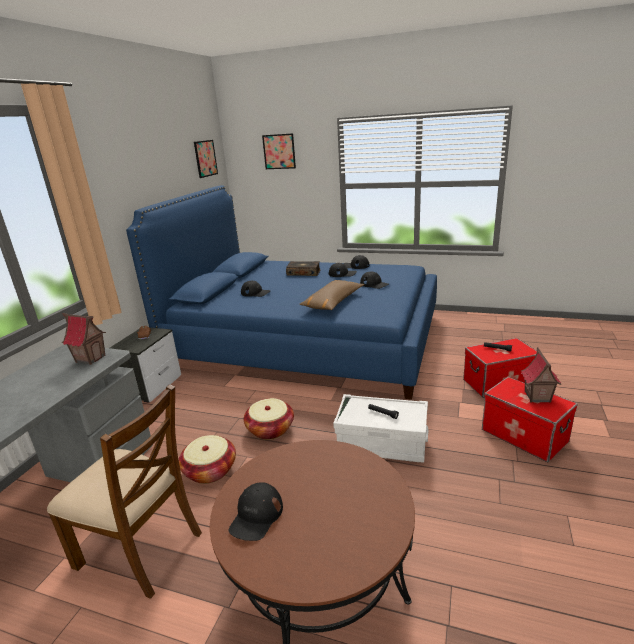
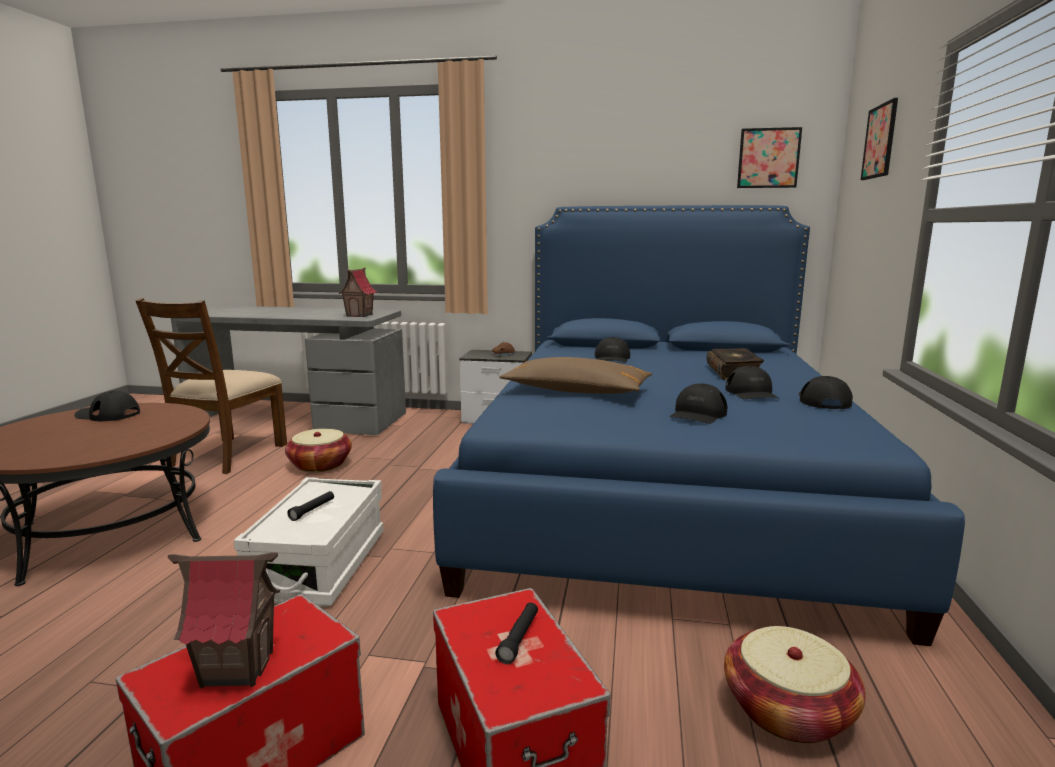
camera: 80 degrees right, 10 degrees down
basket [244,398,294,440] -> basket moved to [724,626,866,744]

